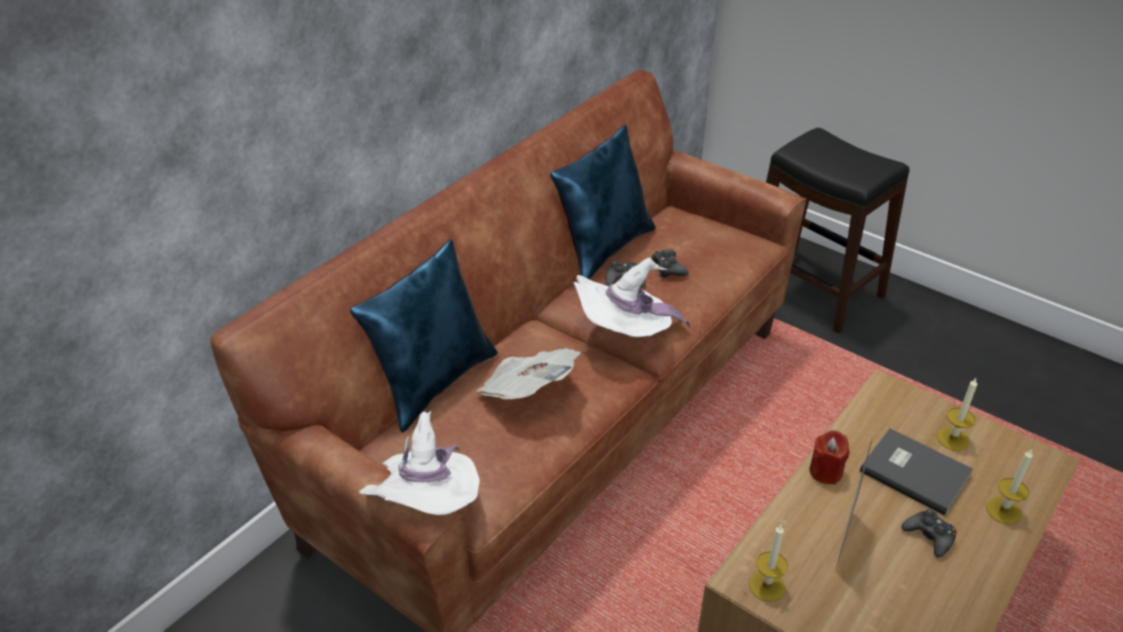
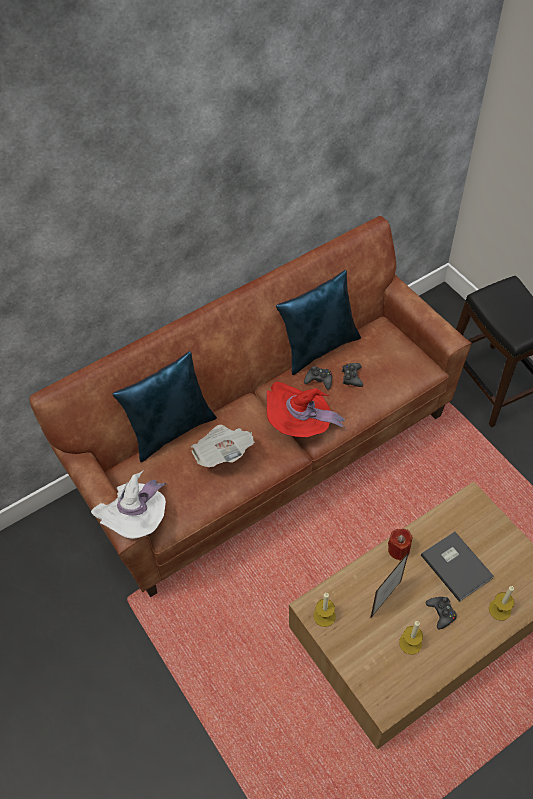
camera: 20 degrees right, 15 degrees up
white hat [573,257,691,337] -> red hat [266,382,346,438]
candle [937,378,977,451] -> candle moved to [399,621,423,655]

